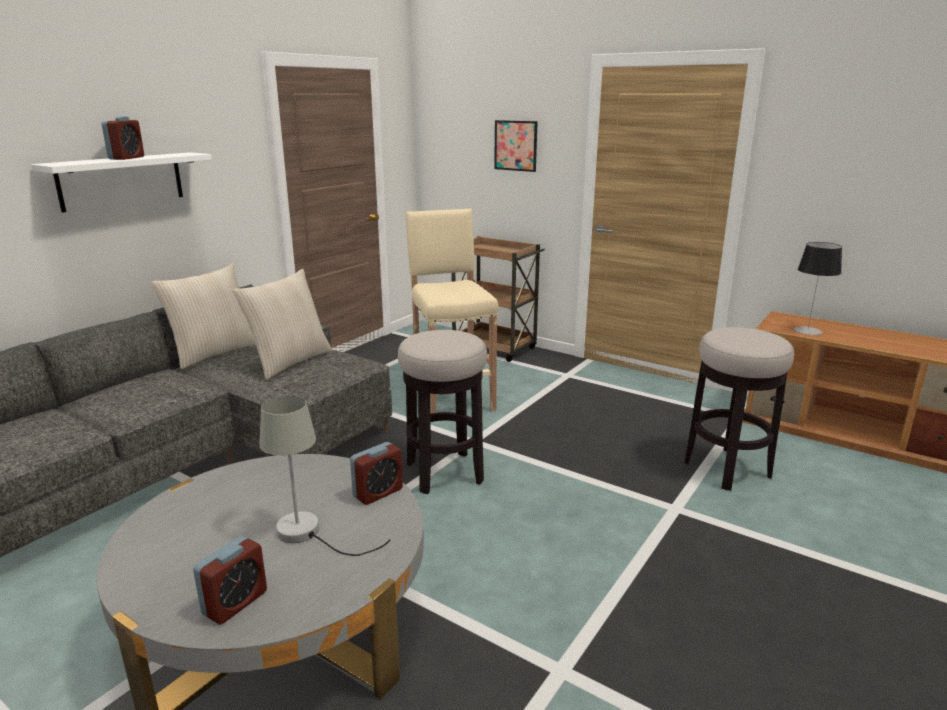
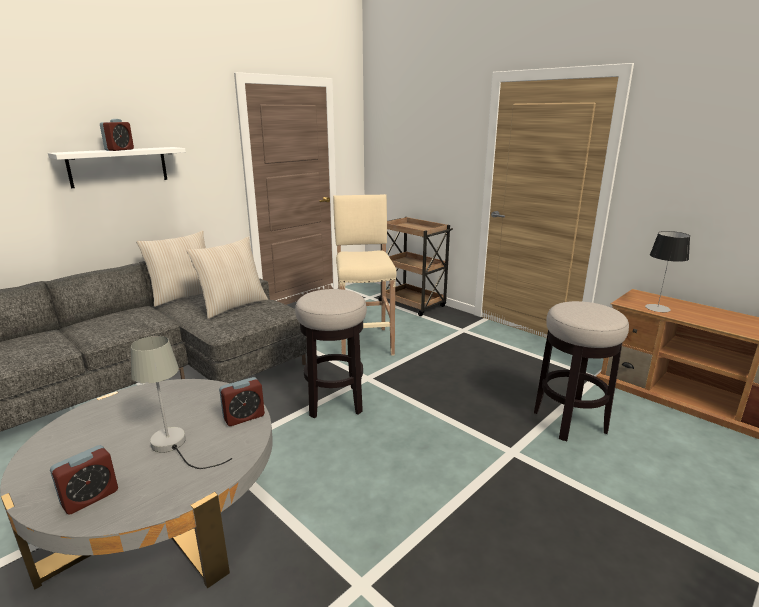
camera: 10 degrees right, 0 degrees up
picture [494,120,538,172] -> none

